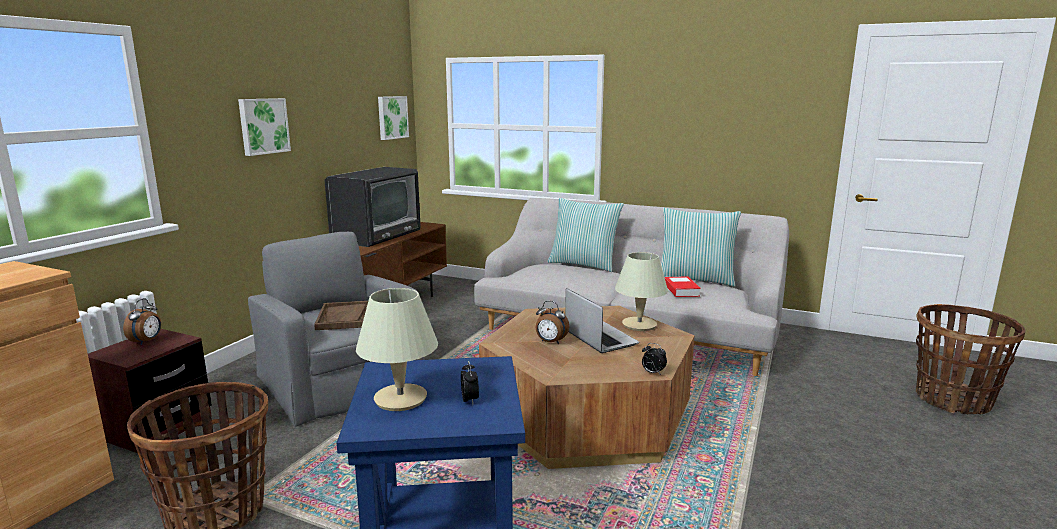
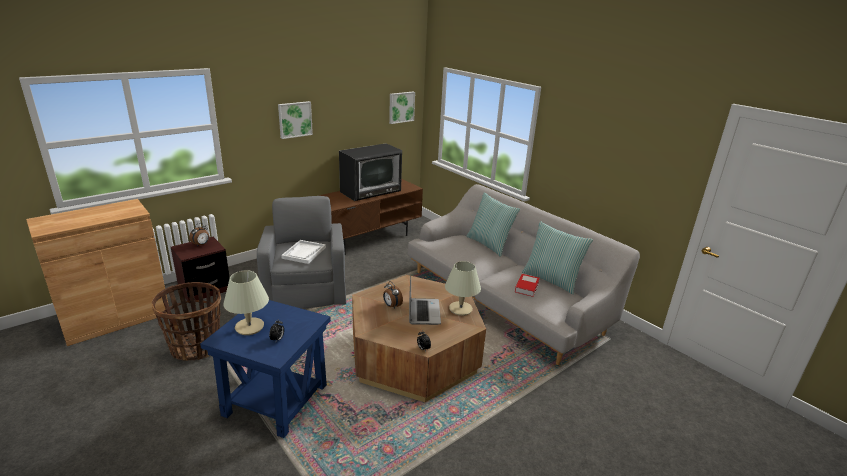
camera: 25 degrees right, 10 degrees up
brown tray [314,301,368,330] -> white tray [281,240,326,264]
basket [916,304,1026,414] -> none

